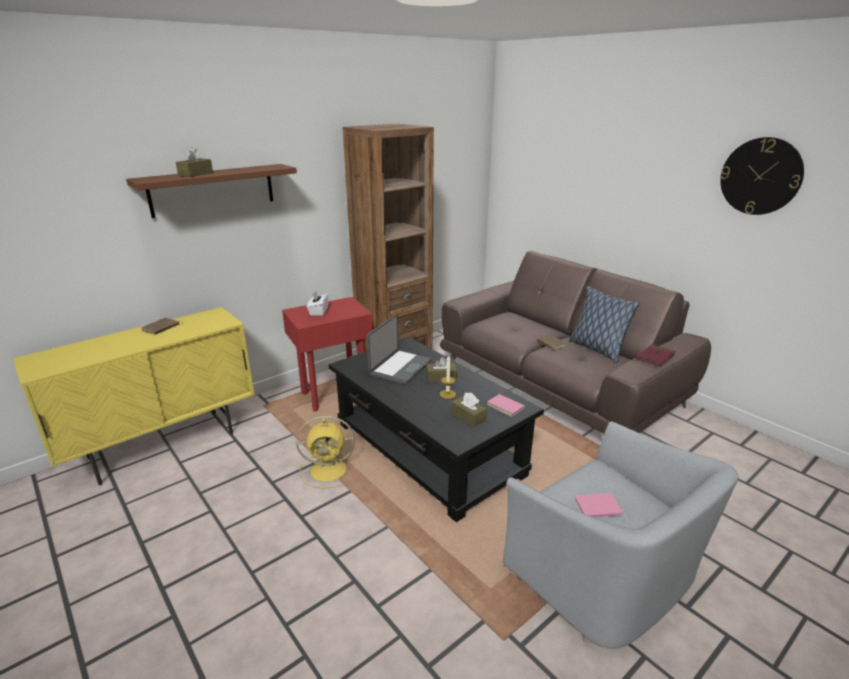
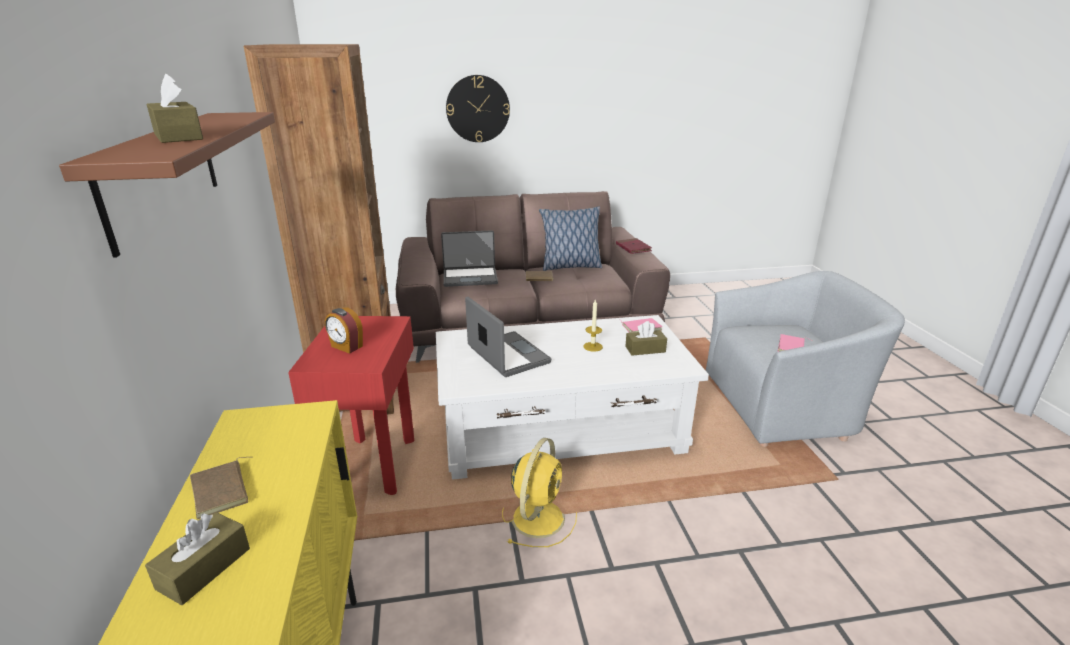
camera: 60 degrees left, 0 degrees up
white tissue box [307,291,328,316] -> alarm clock [325,307,363,354]
black coffee table [329,337,544,522] -> white coffee table [436,315,709,480]
brown tissue box [426,357,457,382] -> brown tissue box moved to [145,512,250,605]
wall clock [720,137,804,215] -> wall clock moved to [446,75,510,142]
none -> laptop [441,230,498,287]

